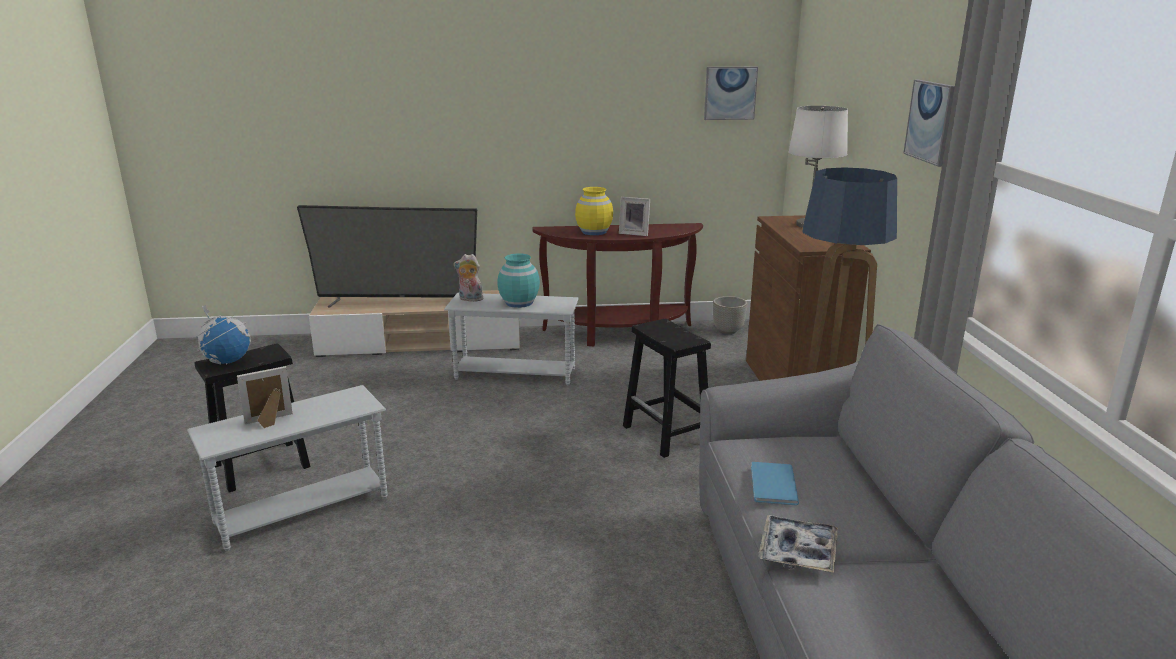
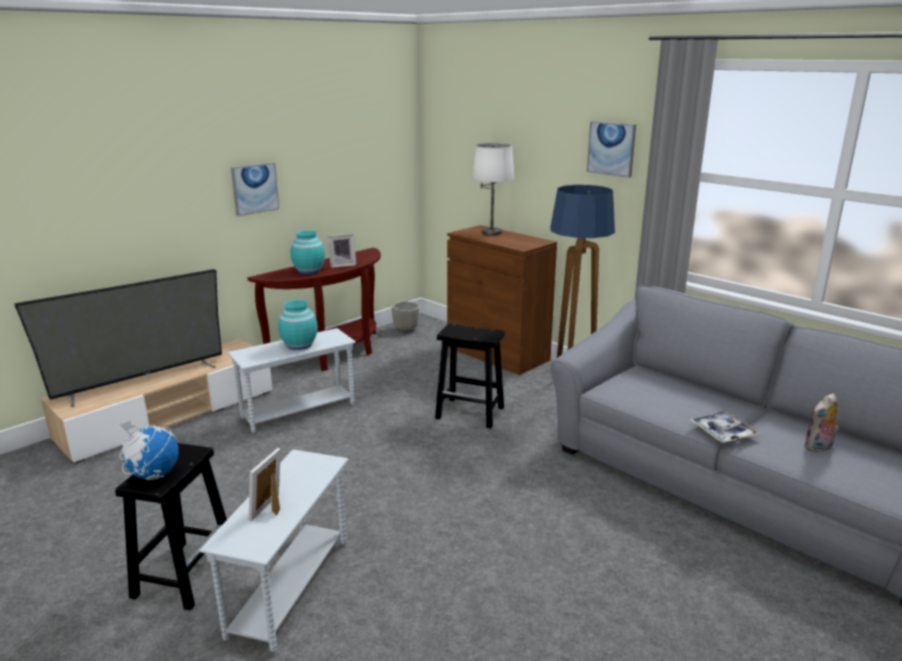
camera: 40 degrees left, 0 degrees up
plush toy [454,254,483,302] -> plush toy moved to [804,393,839,453]
yellow vase [575,187,613,235] -> turquoise vase [290,230,325,274]
picture [704,67,758,120] -> picture moved to [231,162,279,216]
blue book [751,462,799,505] -> none

